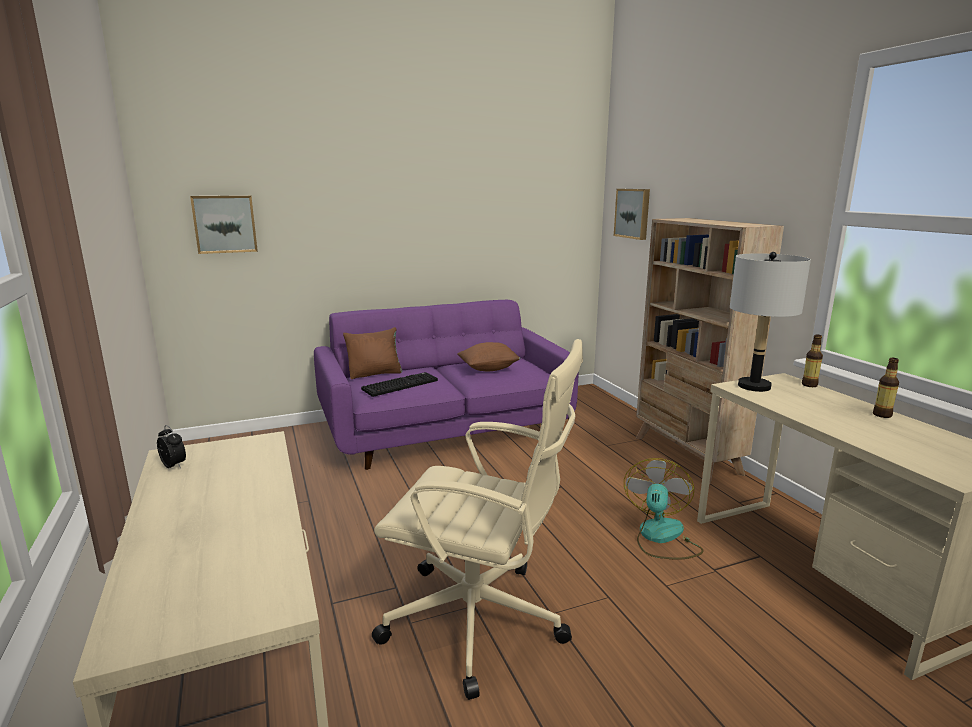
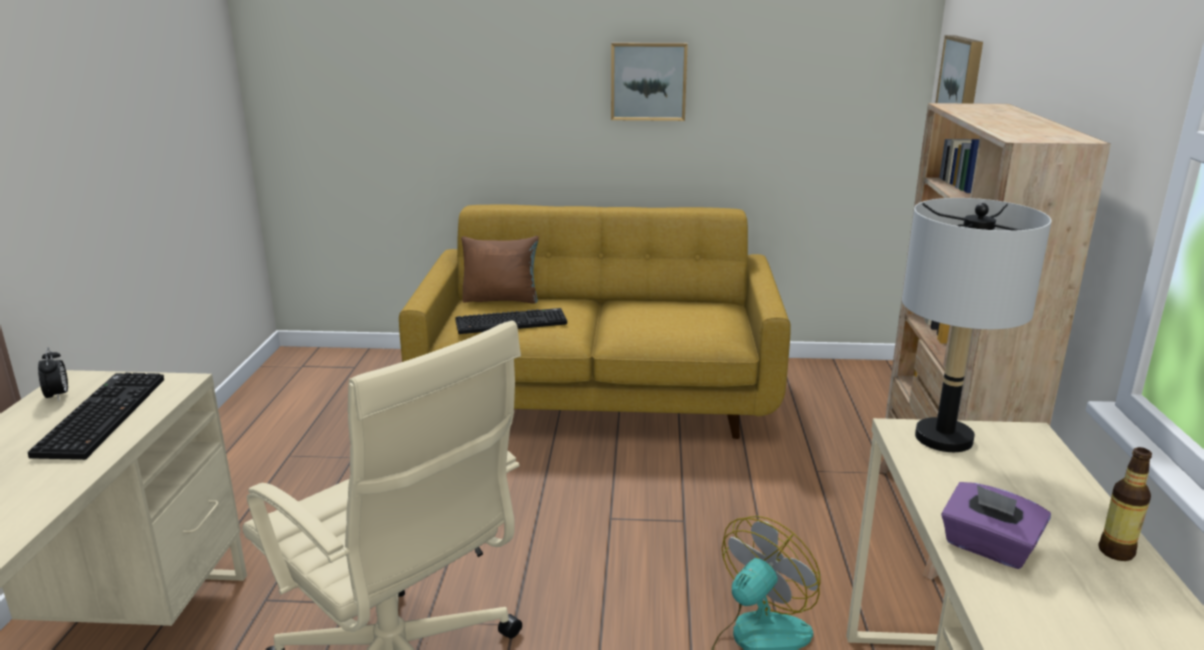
camera: 25 degrees right, 5 degrees up
picture [190,195,258,254] -> picture moved to [611,42,688,121]
purple sofa [314,300,579,470] -> yellow sofa [399,205,791,439]
brown pillow [457,342,520,371] -> none
bottle [802,334,823,387] -> none
none -> keyboard [28,373,164,460]
none -> purple tissue box [941,482,1051,569]

